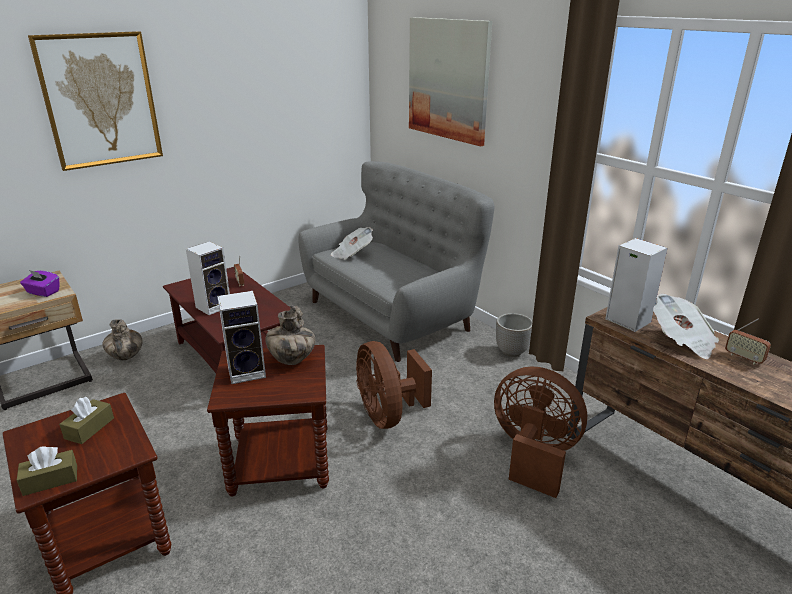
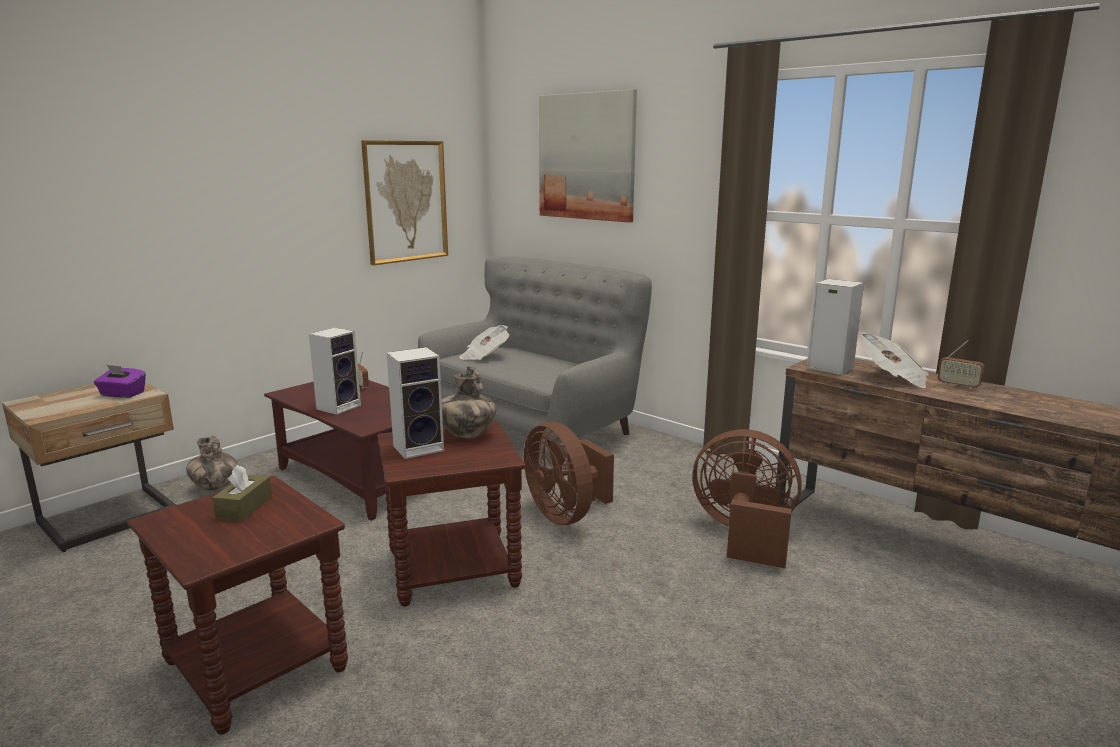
camera: 10 degrees left, 10 degrees down
brown tissue box [17,446,77,496] -> none
picture [28,31,163,171] -> picture moved to [361,140,448,265]
planter [496,313,533,357] -> none

